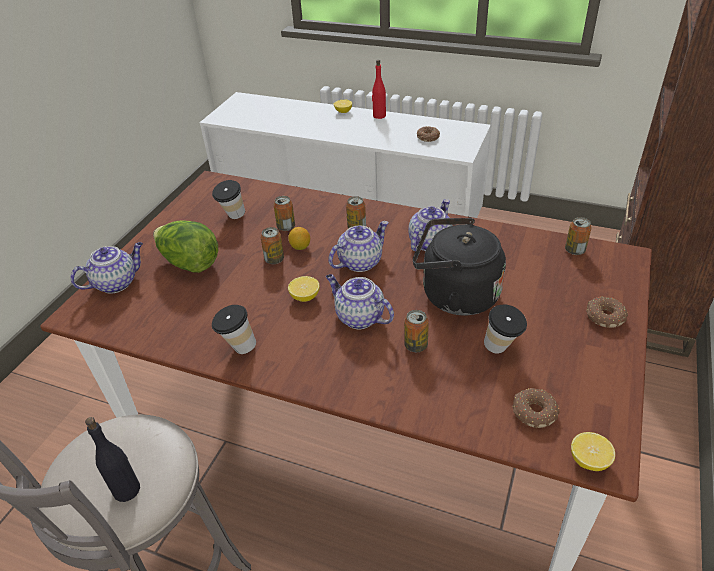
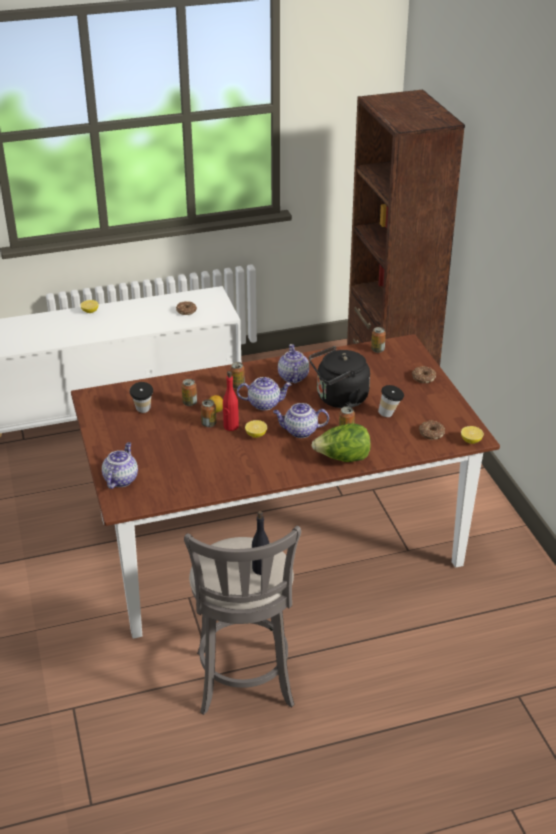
camera: 40 degrees left, 5 degrees down
lettuce [153,220,218,273] -> lettuce moved to [311,424,371,462]
cup [212,305,256,354] -> none
teapot [328,221,389,272] -> teapot turned 75 degrees clockwise [237,377,292,410]
red bottle [372,60,386,119] -> red bottle moved to [223,371,239,431]

